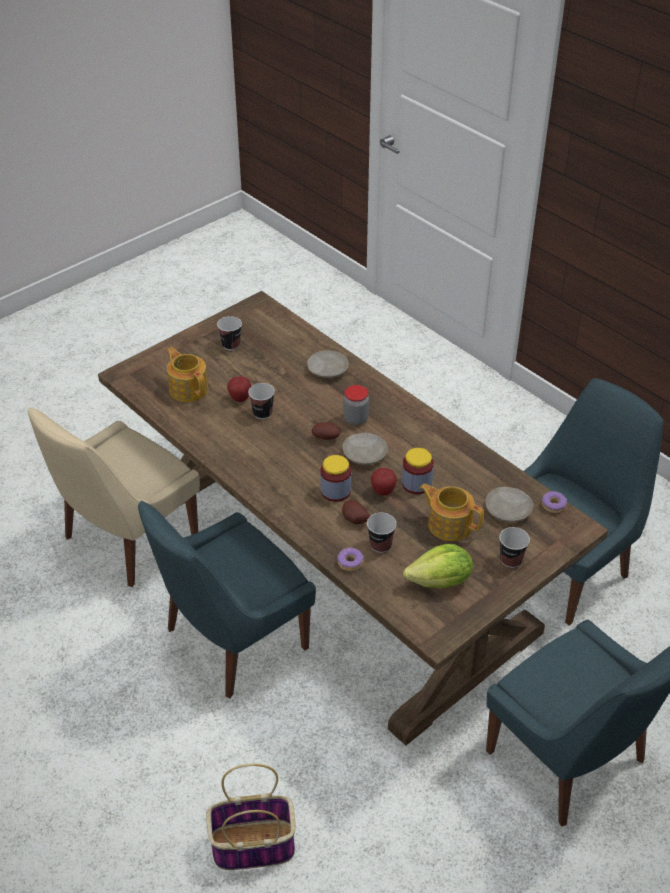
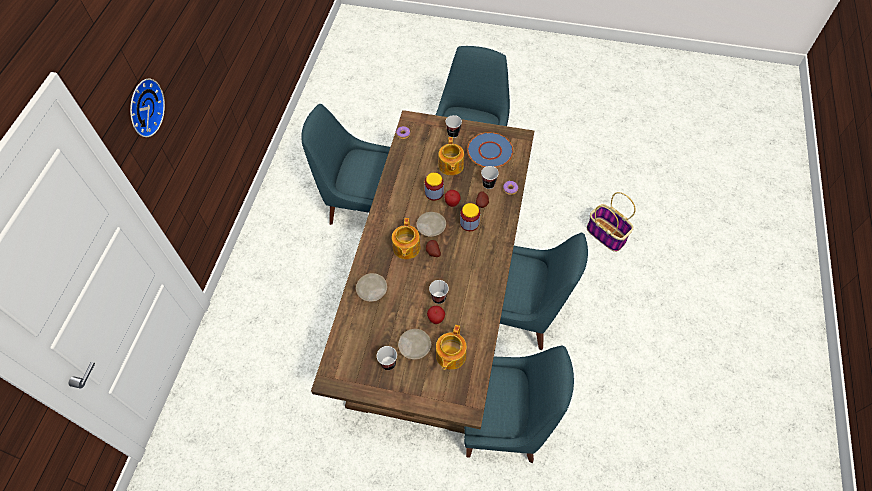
camera: 125 degrees left, 15 degrees up
beige chair [28,407,200,587] -> blue chair [464,346,574,463]
jar [343,385,369,426] -> teapot [392,218,420,259]
lettuce [403,544,473,588] -> blue plate [467,132,513,168]
beige plate [485,487,533,522] -> beige plate moved to [398,329,431,360]
none -> wall clock [130,79,165,137]

